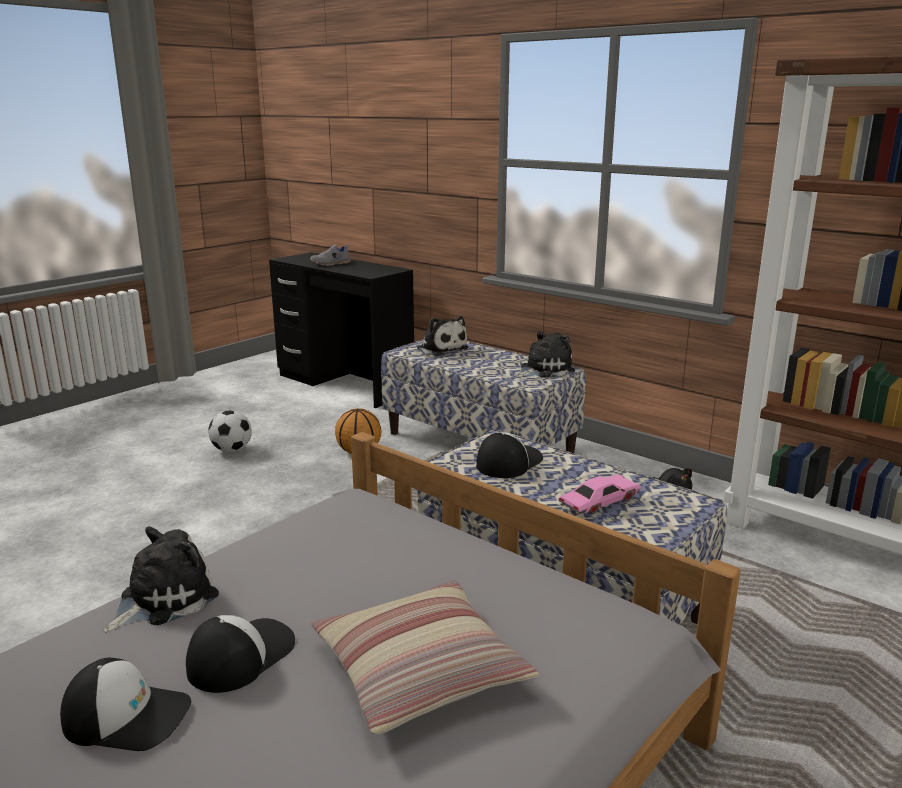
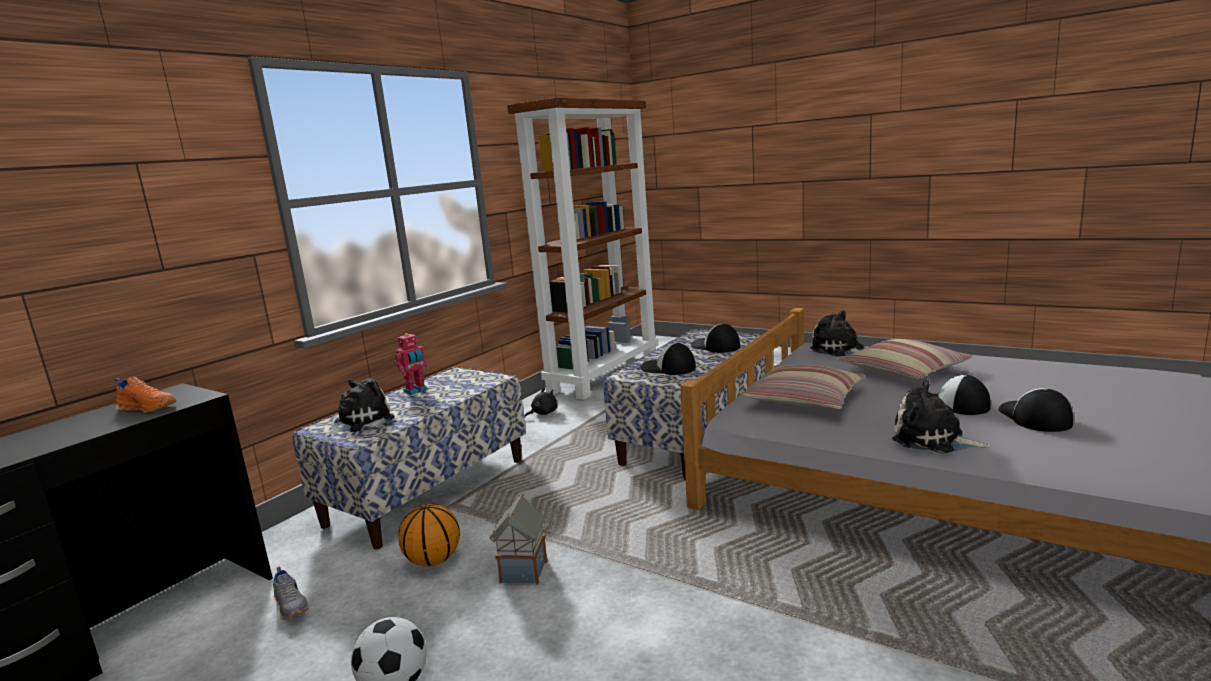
camera: 95 degrees left, 5 degrees down
grey shoe [310,244,351,266] -> grey shoe moved to [273,566,309,620]
plush toy [516,331,575,378] -> plush toy moved to [810,310,864,357]
pink toy car [558,474,641,515] -> cap [691,324,740,353]
none -> orange shoe [115,377,176,413]
none -> toy robot [394,332,429,395]
none -> toy house [490,494,548,584]
none -> pillow [742,365,865,409]

